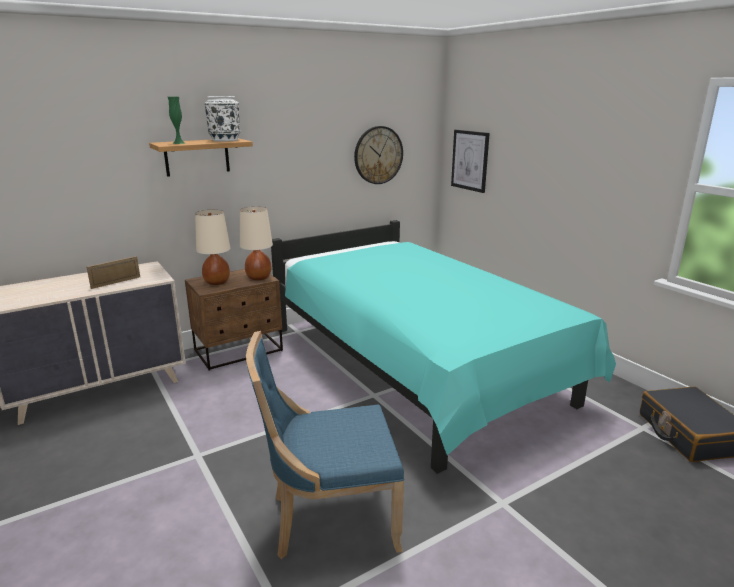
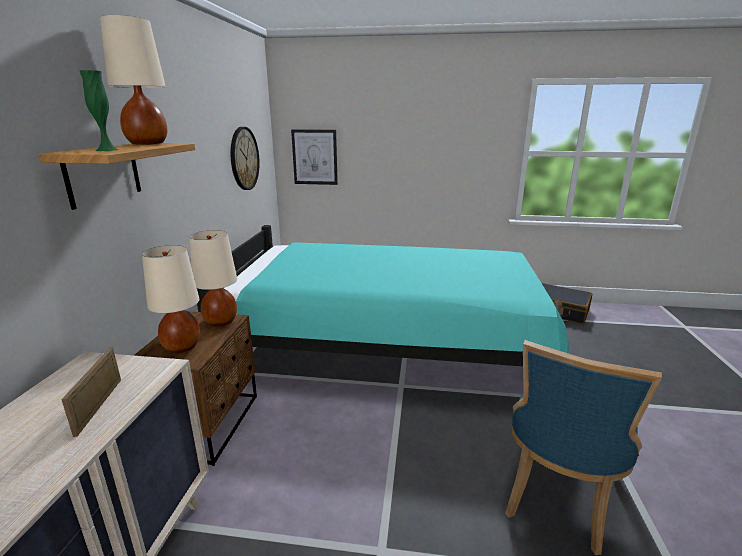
camera: 50 degrees left, 0 degrees up
white vase [204,96,241,142] -> beige table lamp [100,15,167,145]

